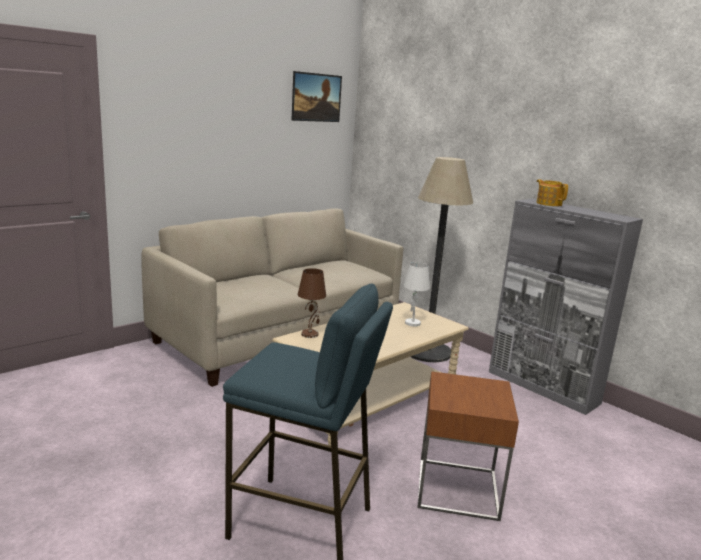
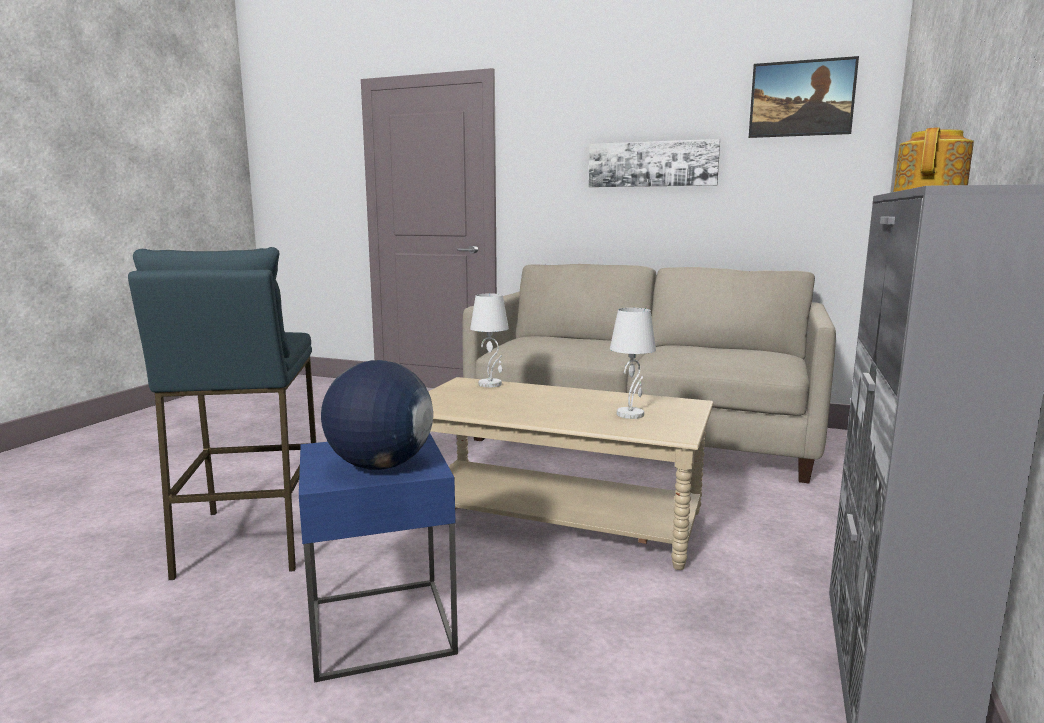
camera: 65 degrees right, 5 degrees down
brown table lamp [298,268,326,338] -> white table lamp [470,293,509,387]
floor lamp [411,157,473,362] -> none
brown side table [418,371,519,521] -> blue side table [299,433,458,683]
none -> globe [321,360,433,470]
none -> picture [589,139,720,187]

